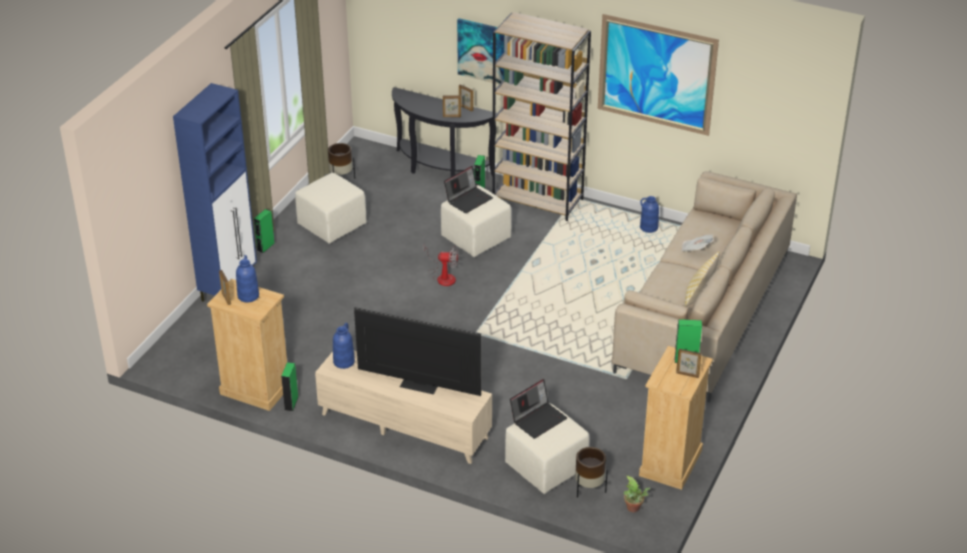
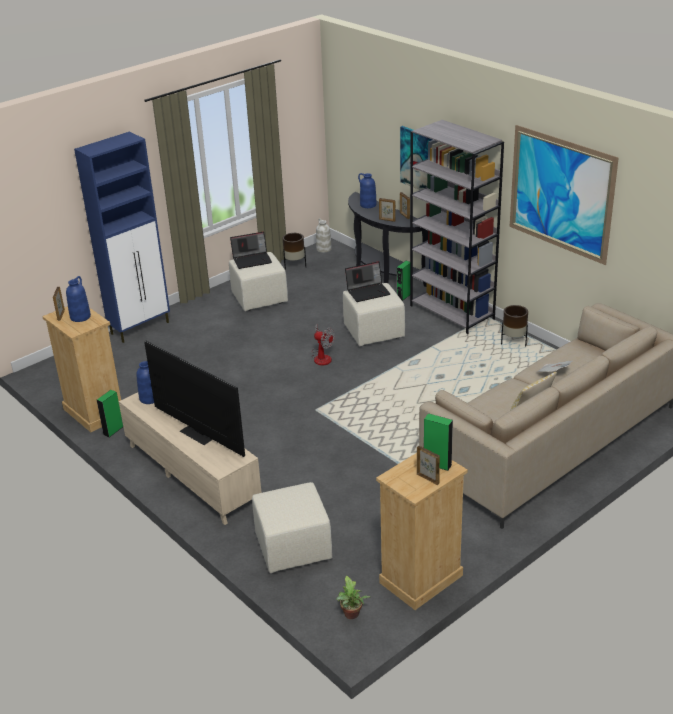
camera: 25 degrees right, 5 degrees down
green speaker [254,209,275,253] -> none
brown bookcase [492,12,591,221] -> grey bookcase [410,120,504,334]
laptop [510,379,567,439] -> laptop moved to [230,232,272,269]
brown planter [575,447,608,498] -> brown planter moved to [501,305,528,346]
blue vase [640,196,659,233] -> blue vase moved to [358,173,377,208]
none -> white vase [316,218,332,253]

